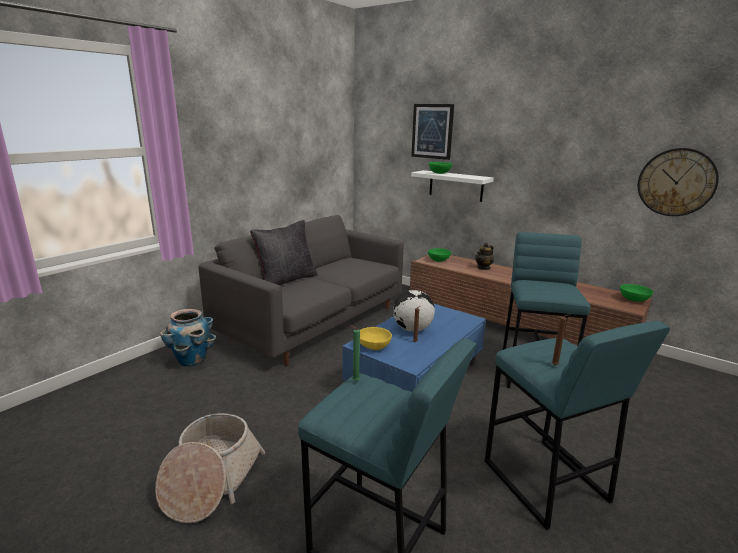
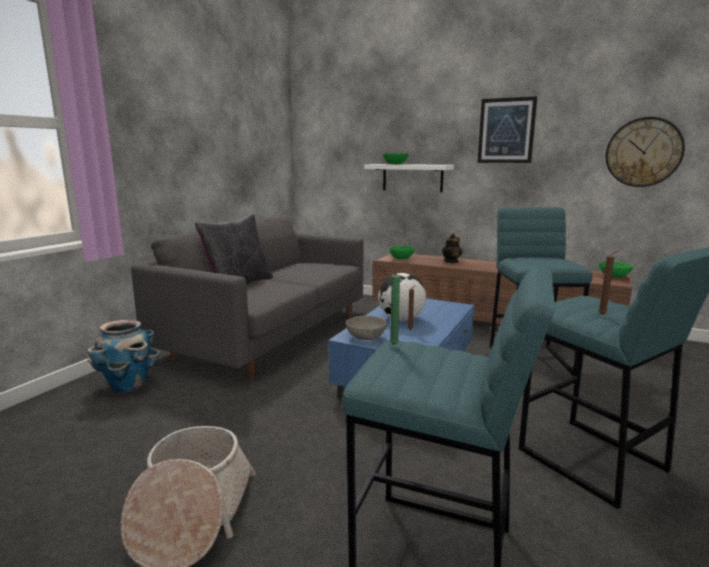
camera: 10 degrees left, 5 degrees down
yellow bowl [360,327,392,350] -> grey bowl [346,316,387,340]
picture [411,104,454,160] -> picture moved to [478,96,537,163]

